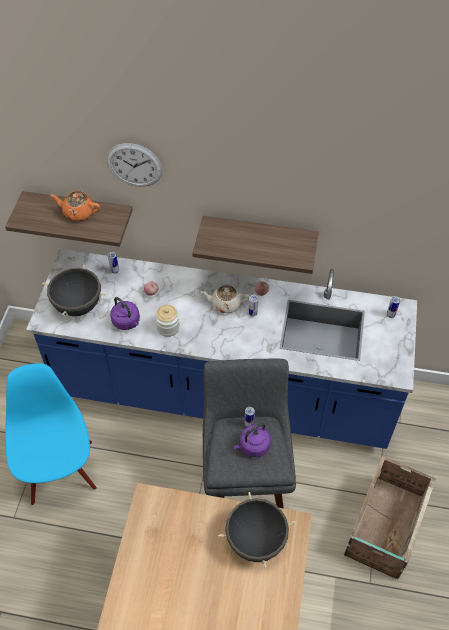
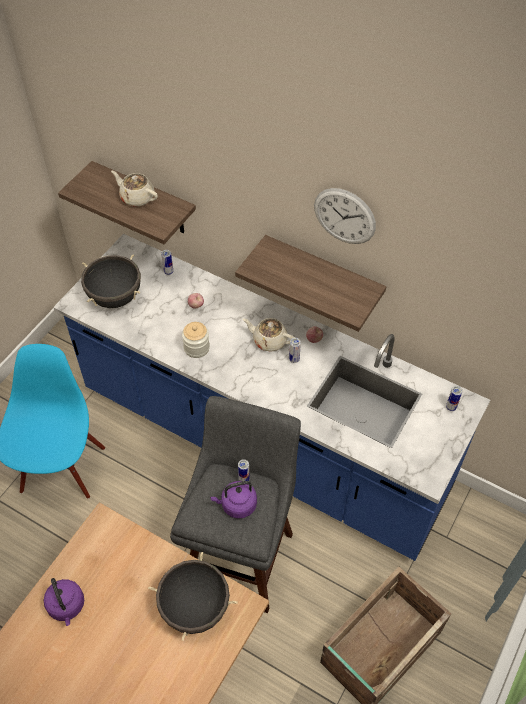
camera: 20 degrees right, 0 degrees up
orange teapot [51,191,100,221] -> beige teapot [111,170,158,207]
wall clock [107,143,162,187] -> wall clock moved to [314,188,376,244]
purple kettle [110,297,140,330] -> purple kettle moved to [44,578,84,626]

